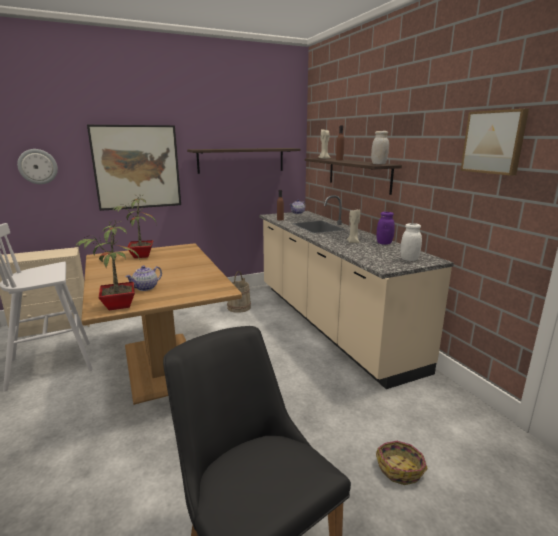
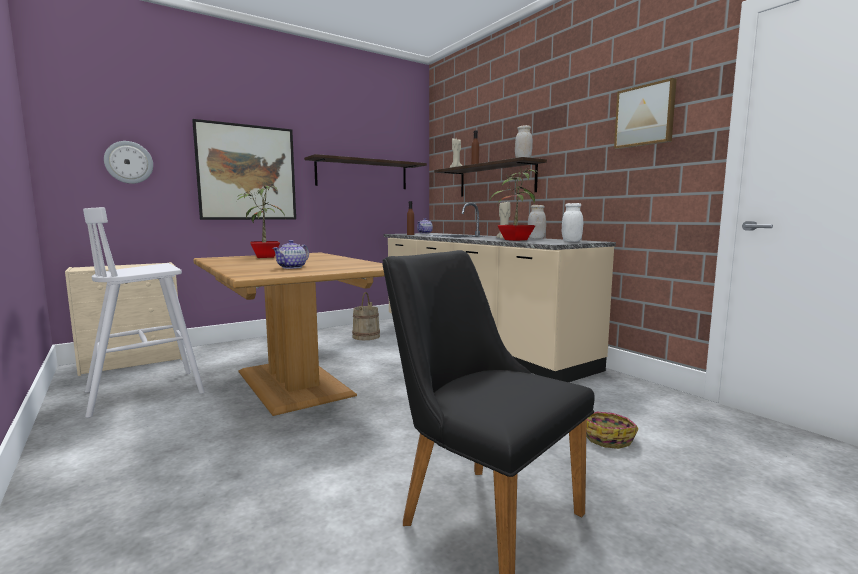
camera: 10 degrees left, 10 degrees down
potted plant [75,219,140,311] -> potted plant moved to [489,167,539,241]
purple jar [377,212,395,245] -> white jar [528,205,546,239]

